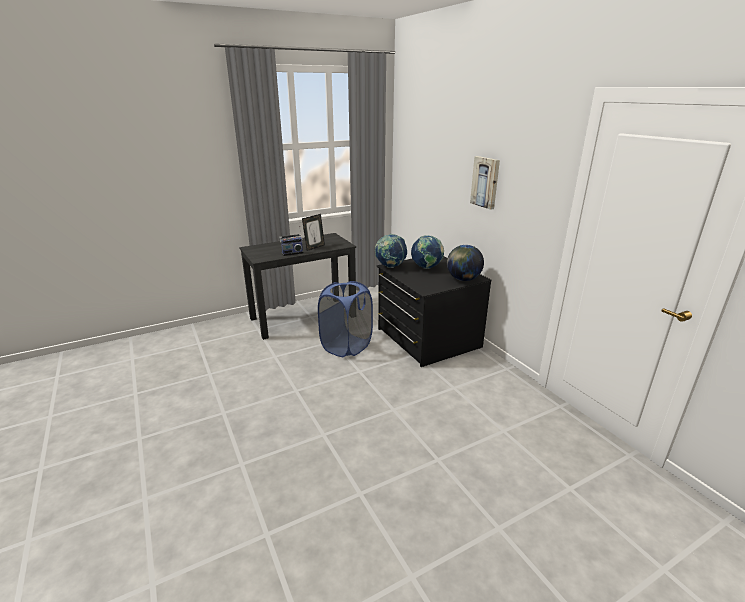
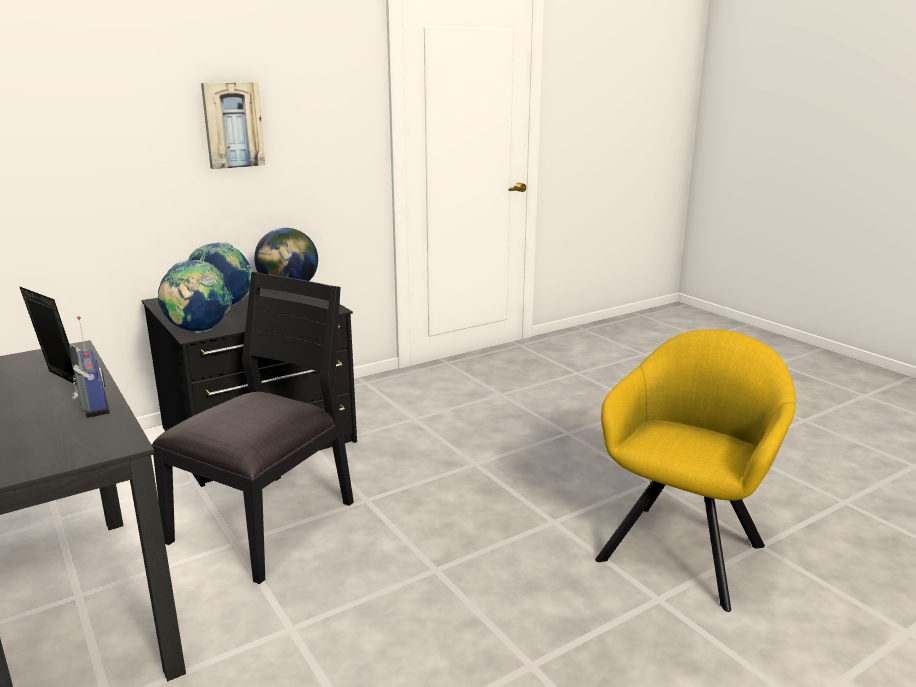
camera: 95 degrees left, 5 degrees down
blue laundry basket [318,281,373,357] -> black chair [151,272,354,584]
none -> yellow armchair [595,330,796,612]

